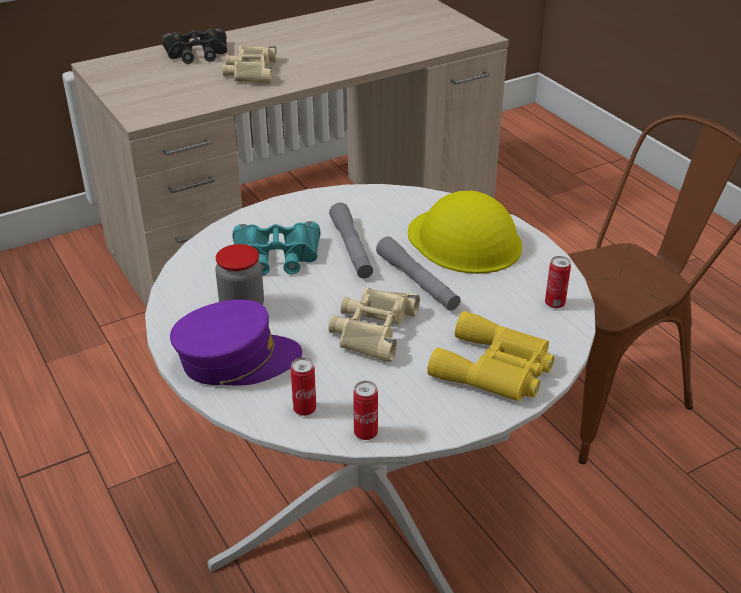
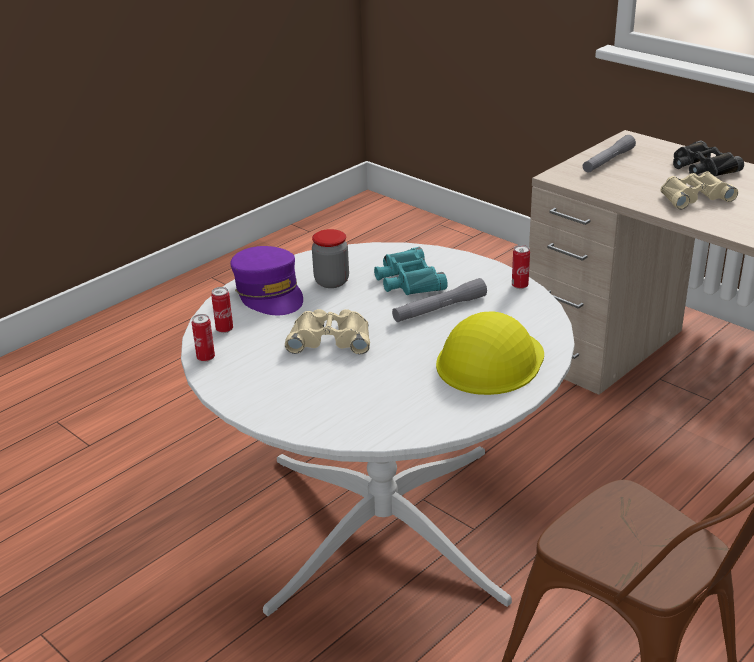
camera: 75 degrees right, 5 degrees down
grey flashlight [376,236,461,311] -> grey flashlight moved to [583,135,636,173]
yellow binoculars [427,311,554,401] -> none
can [545,256,571,309] -> can moved to [512,245,530,289]

